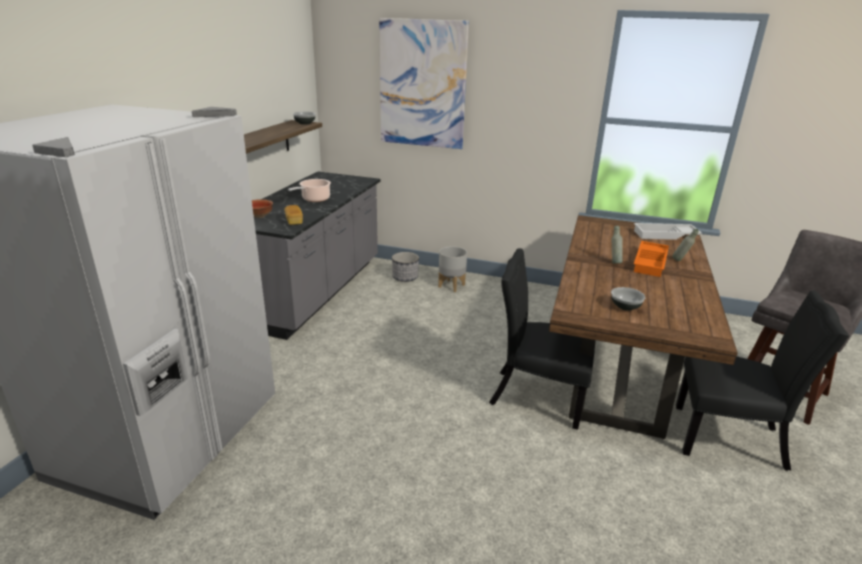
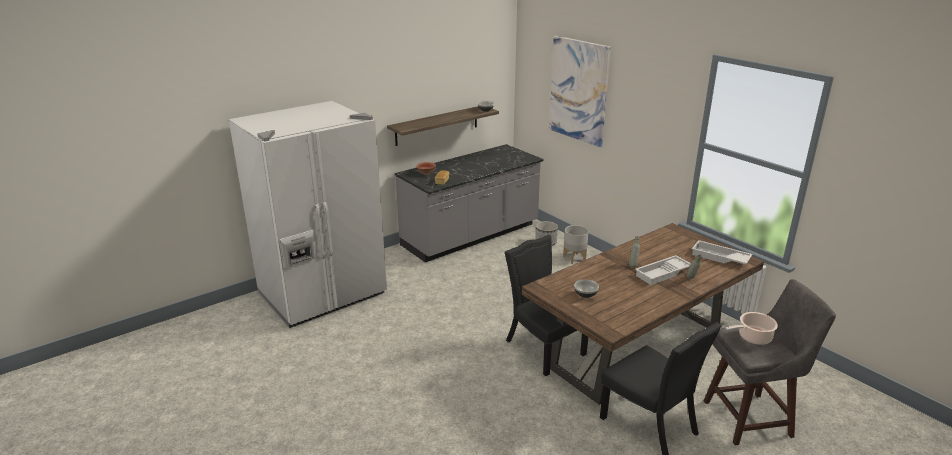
camera: 35 degrees right, 0 degrees up
cooking pot [288,179,331,202] -> cooking pot moved to [725,312,778,345]
orange tray [634,241,669,277] -> white tray [635,255,691,285]

